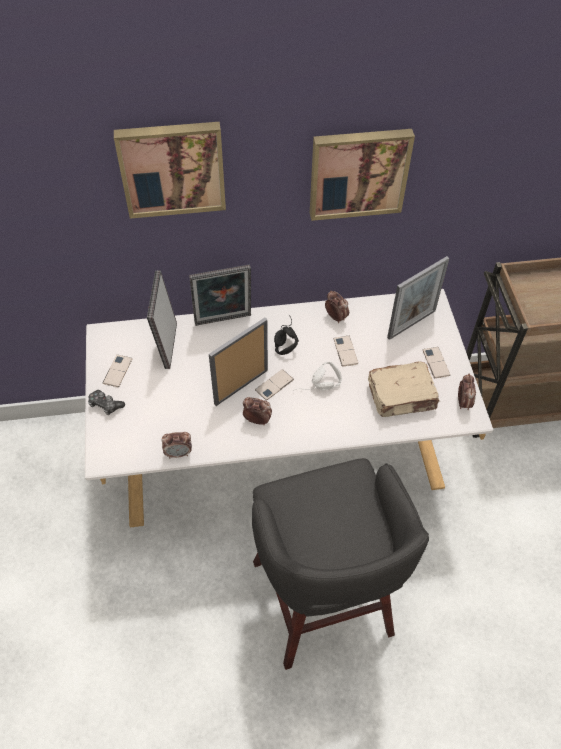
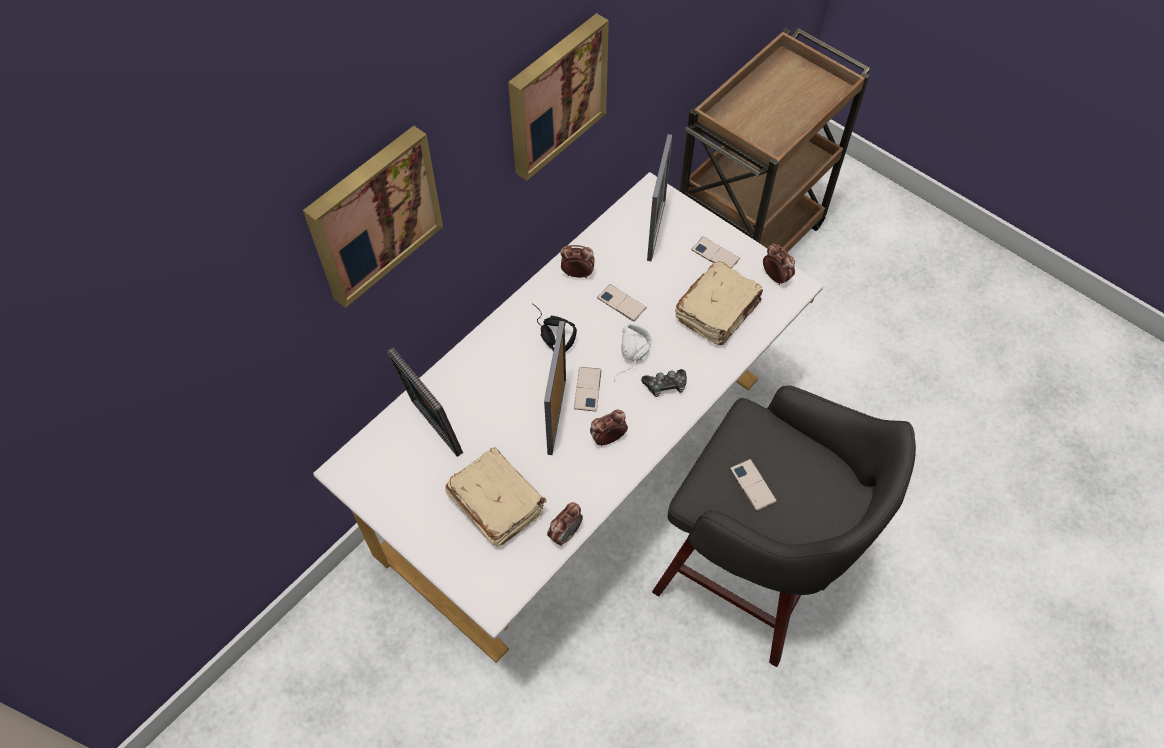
camera: 40 degrees left, 5 degrees up
game controller [88,390,125,415] -> game controller moved to [641,369,687,397]
phone [103,355,132,387] -> phone moved to [730,459,777,511]
picture frame [189,265,251,326] -> none
none -> beige book [445,448,546,547]

